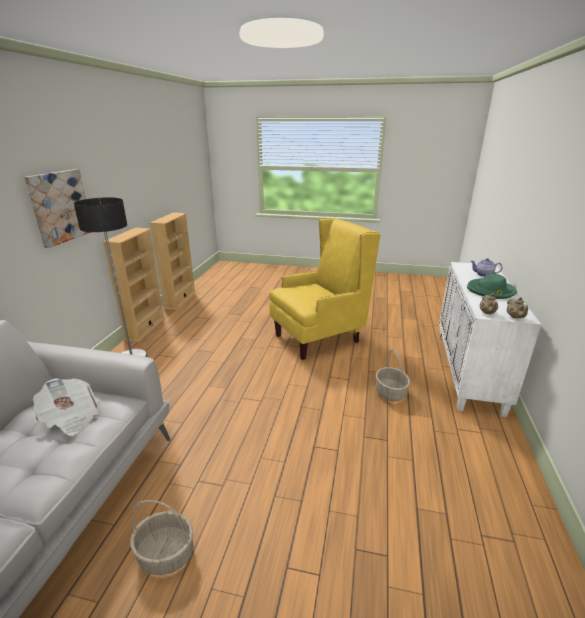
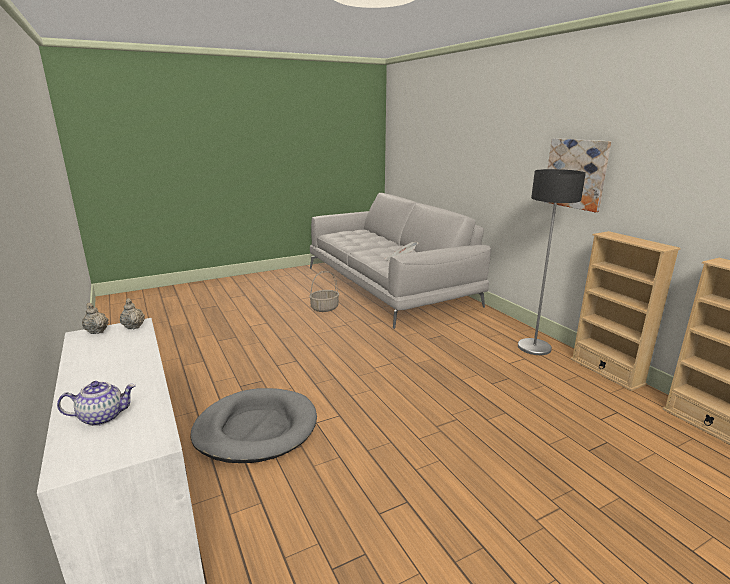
camera: 140 degrees right, 5 degrees down
yellow armchair [269,218,381,360] -> none
basket [376,349,410,401] -> grey dog bed [190,388,317,463]
green hat [467,273,517,299] -> none

